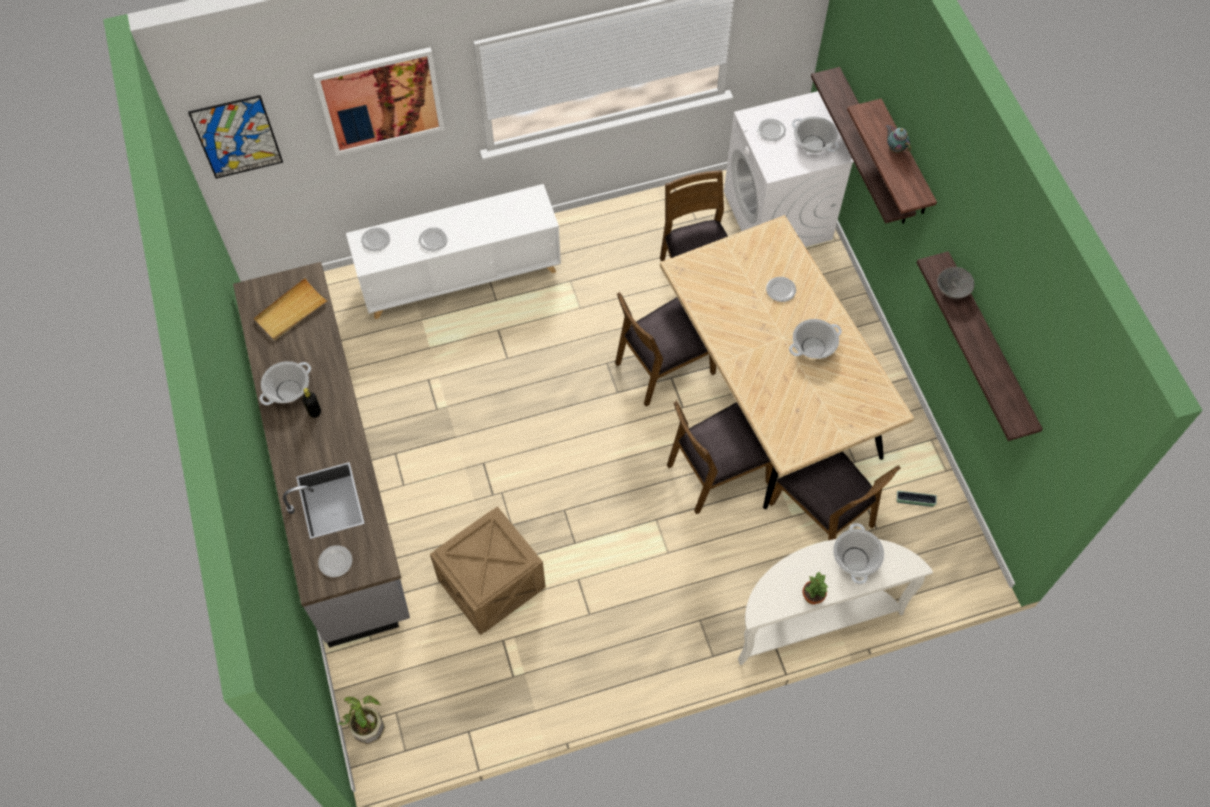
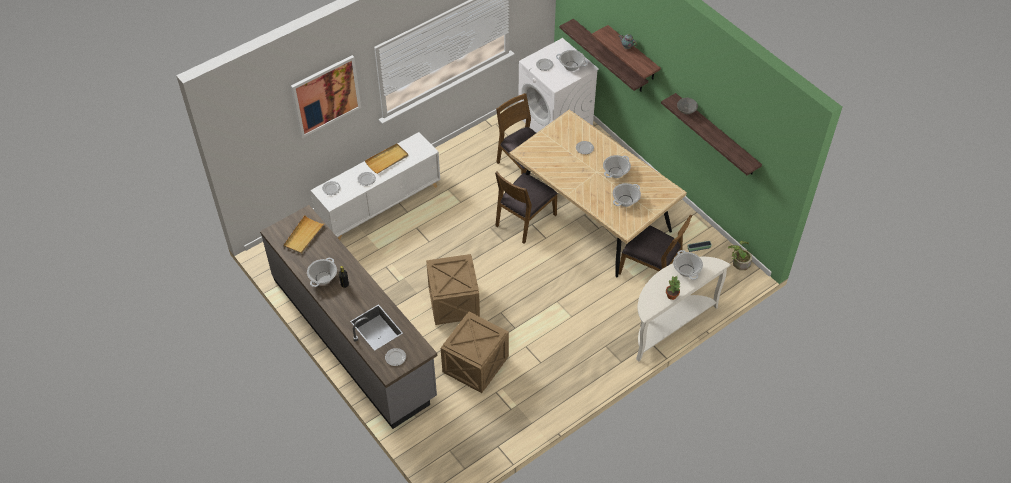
camera: 20 degrees left, 10 degrees down
picture [188,95,283,179] -> none
potted plant [338,696,385,744] -> potted plant moved to [728,241,752,270]
brown chair [667,401,773,514] -> none
none -> beige tray [365,144,408,174]
none -> crate [426,254,480,325]
none -> cooking pot [613,183,641,207]

